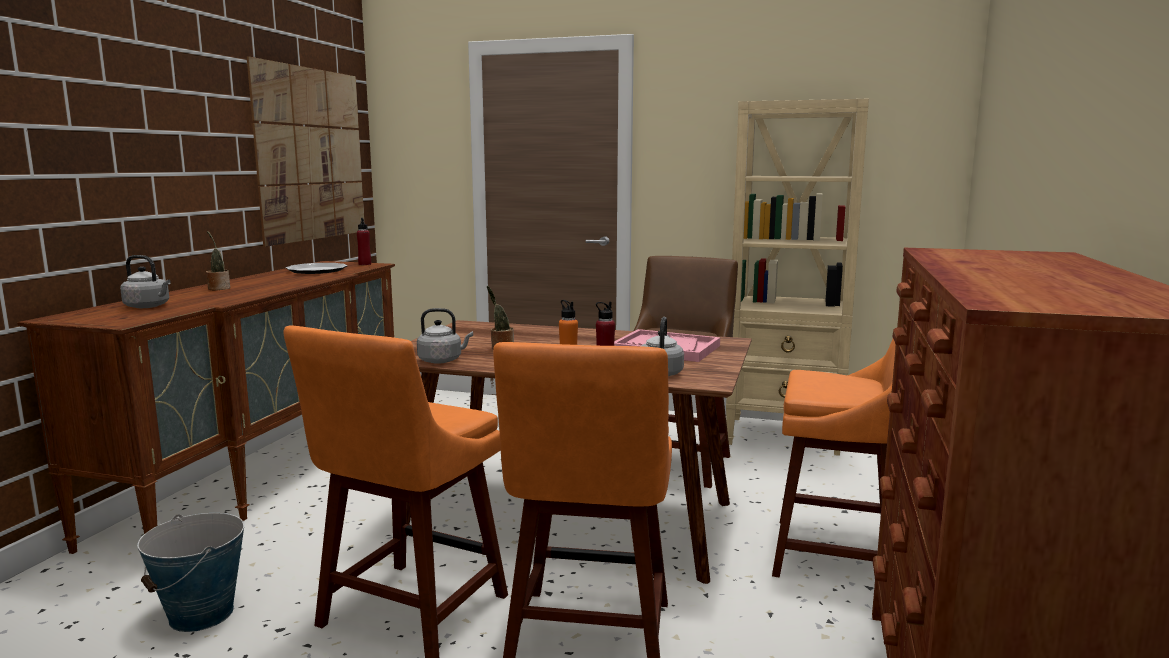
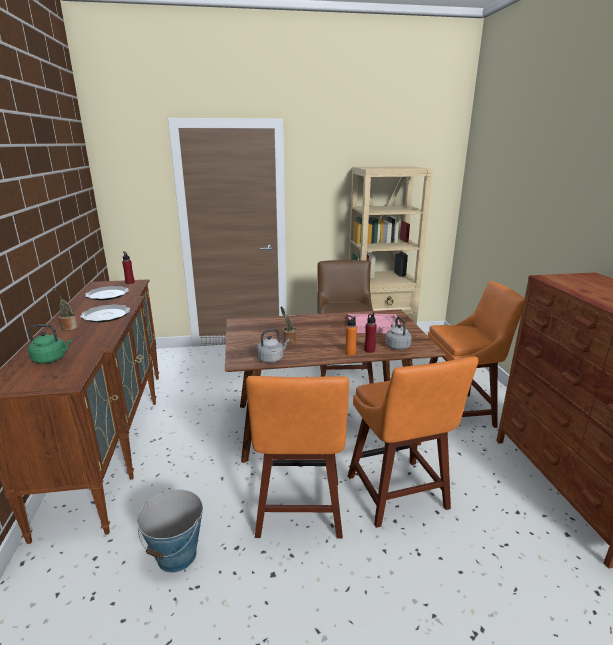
camera: 25 degrees left, 10 degrees up
grey kettle [120,255,171,308] -> green kettle [28,324,71,364]
picture [247,56,364,247] -> none
none -> plate [80,304,130,322]

